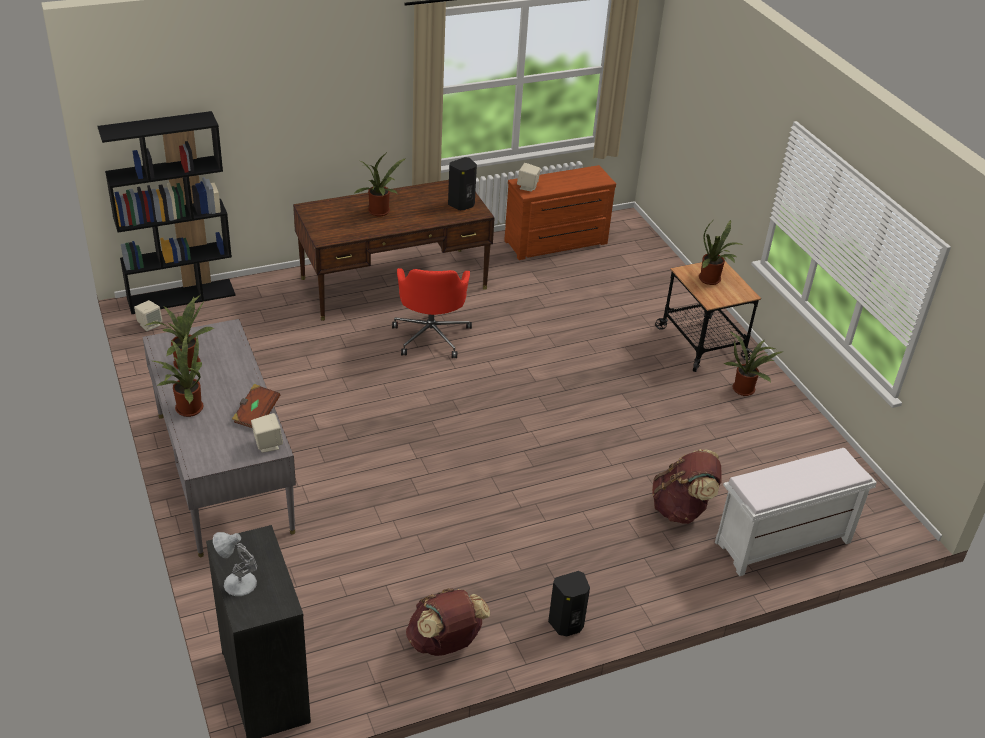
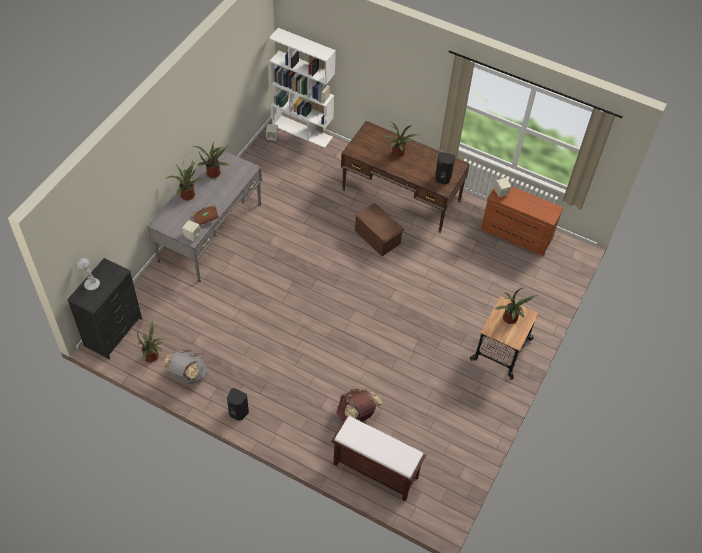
camera: 50 degrees right, 15 degrees up
black bookcase [97,111,236,314] -> white bookcase [269,28,336,148]
red office chair [392,268,472,358] -> brown storage box [355,203,404,256]
brown backpack [406,588,490,656] -> grey backpack [162,350,208,384]
white bench [715,448,877,576] -> brown bench [331,416,426,501]
potted plant [723,332,784,396] -> potted plant moved to [137,320,164,363]

